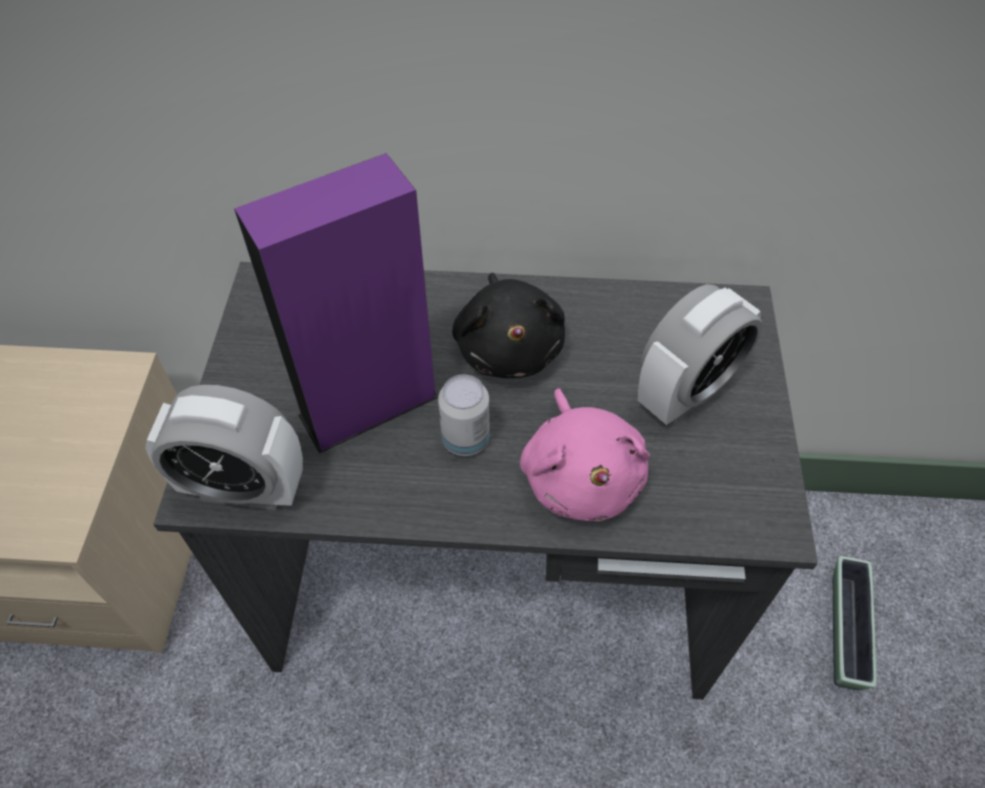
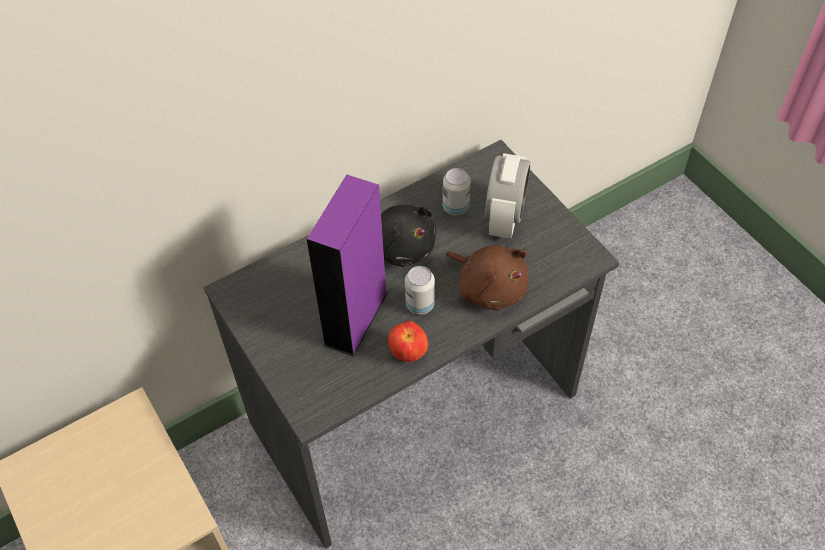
camera: 35 degrees left, 0 degrees up
alarm clock [145,385,303,510] -> none
pink plush toy [520,389,650,521] -> brown plush toy [446,245,529,310]
planter [833,556,877,690] -> none
none -> apple [388,321,428,362]
none -> can [443,168,471,215]

